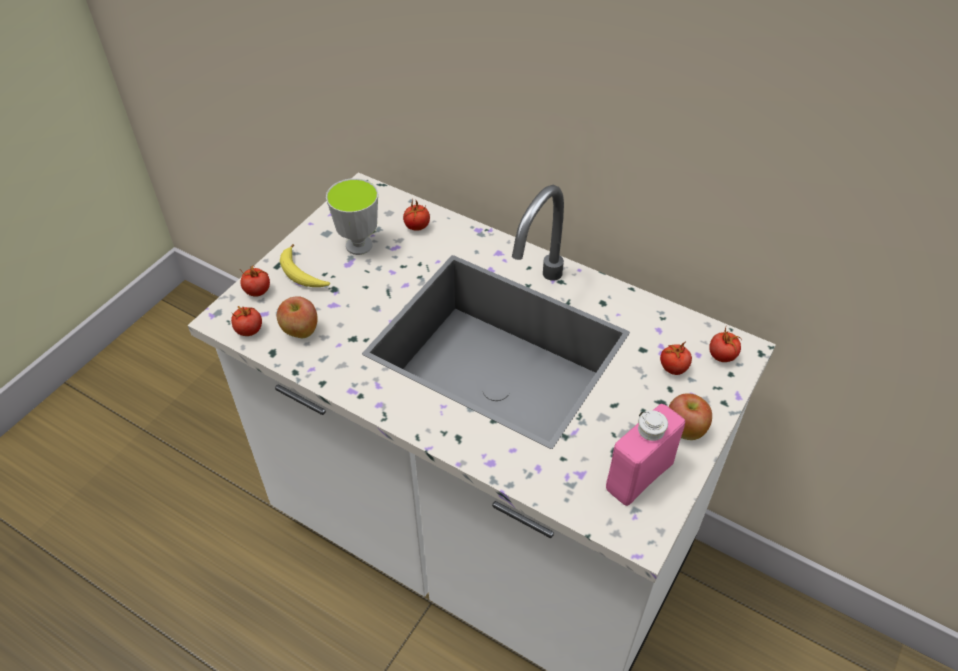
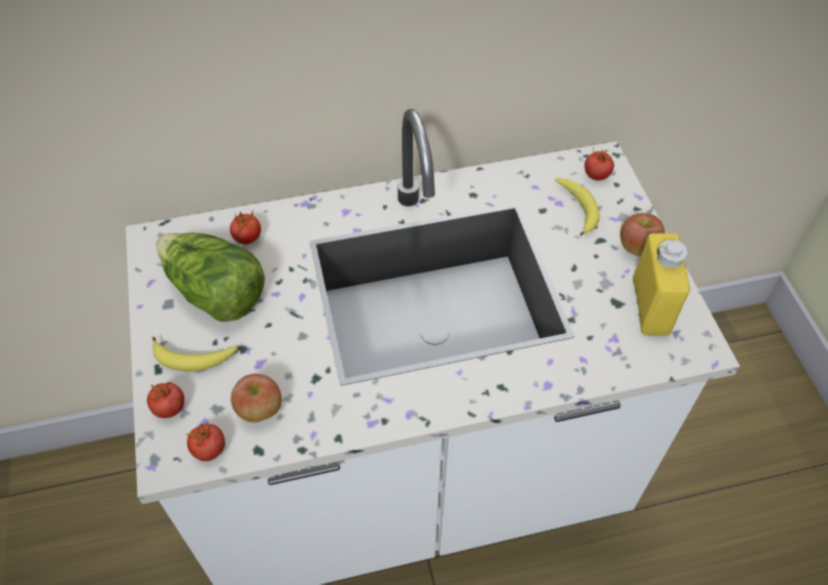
camera: 45 degrees left, 5 degrees up
cup [326,178,378,255] -> lettuce [156,233,265,322]
pink bottle [606,404,685,506] -> yellow bottle [633,233,690,336]
tomato [660,341,692,375] -> banana [555,178,600,236]

